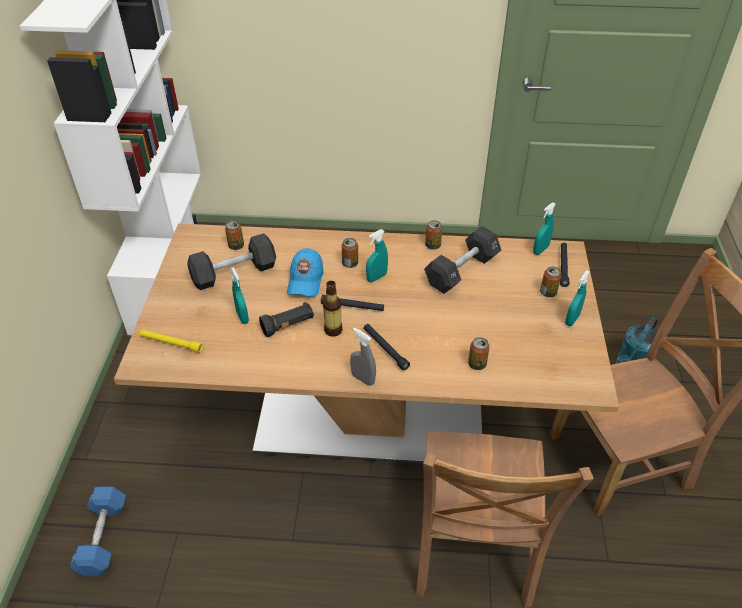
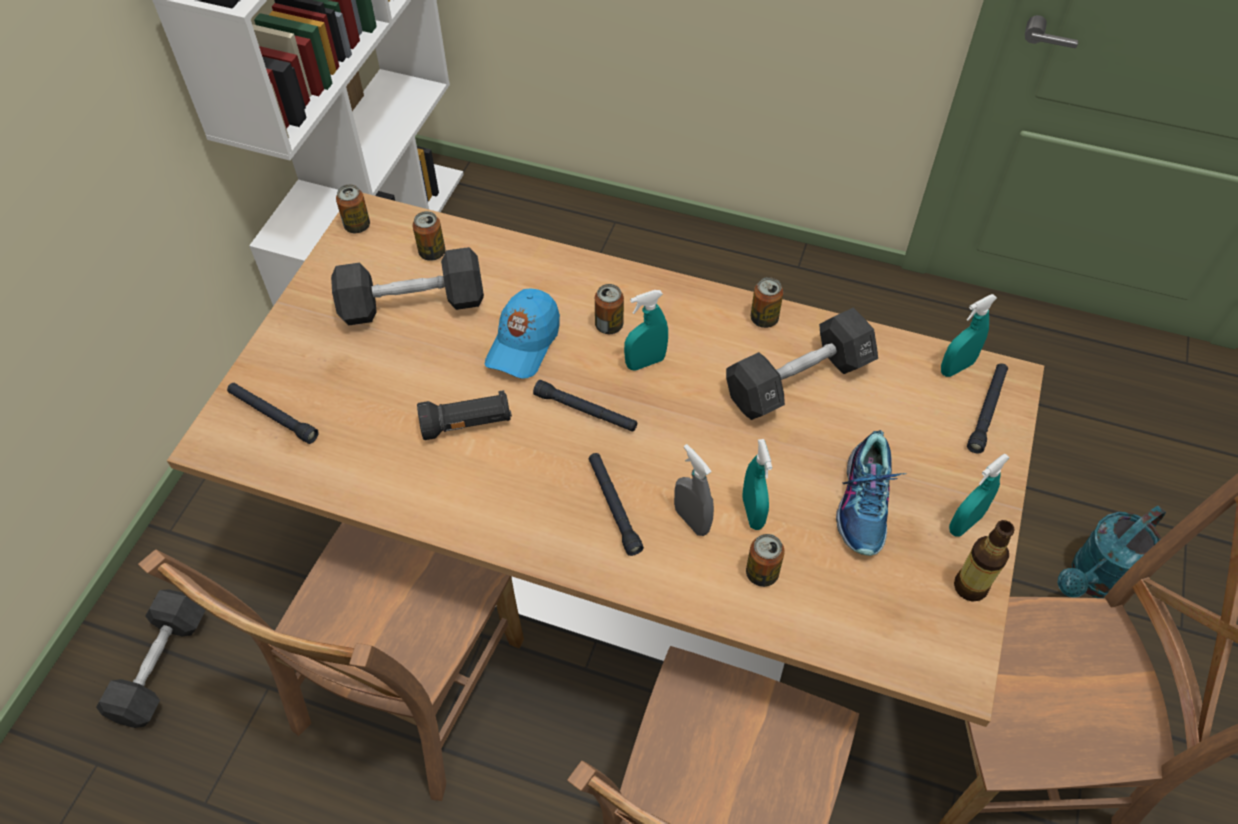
camera: 15 degrees right, 10 degrees up
blue dumbbell [70,486,126,576] -> black dumbbell [96,589,206,728]
yellow flashlight [140,330,203,353] -> black flashlight [227,383,319,444]
turquoise spray bottle [231,267,249,324] -> turquoise spray bottle moved to [742,439,772,530]
bottle [323,281,342,336] -> bottle moved to [954,520,1015,602]
grey spray bottle [350,328,376,386] -> grey spray bottle moved to [674,444,714,536]
can [540,266,562,297] -> can moved to [336,184,370,233]
none -> brown chair [138,523,524,801]
none -> shoe [836,430,906,556]

